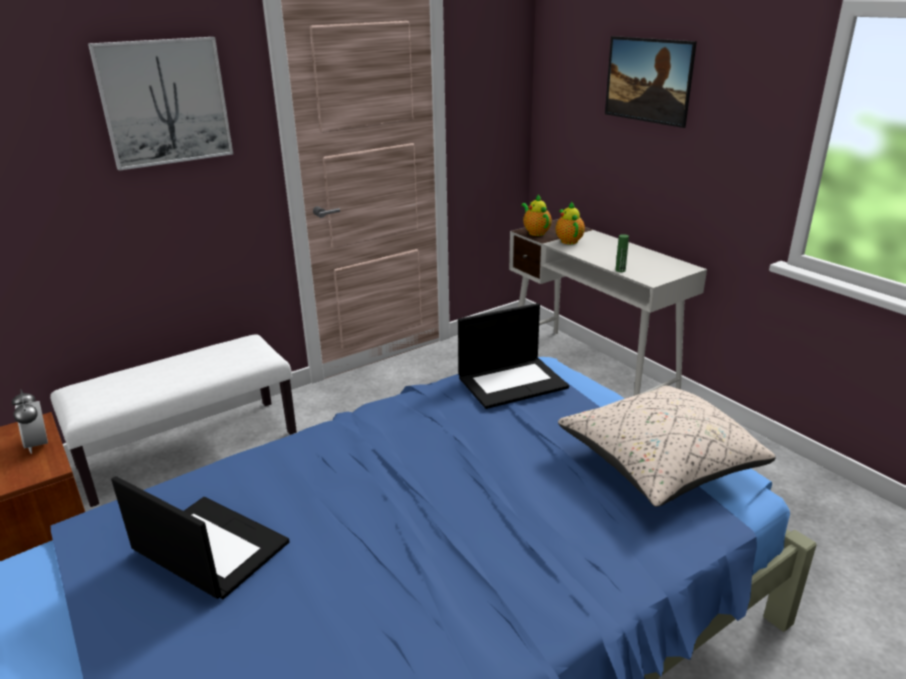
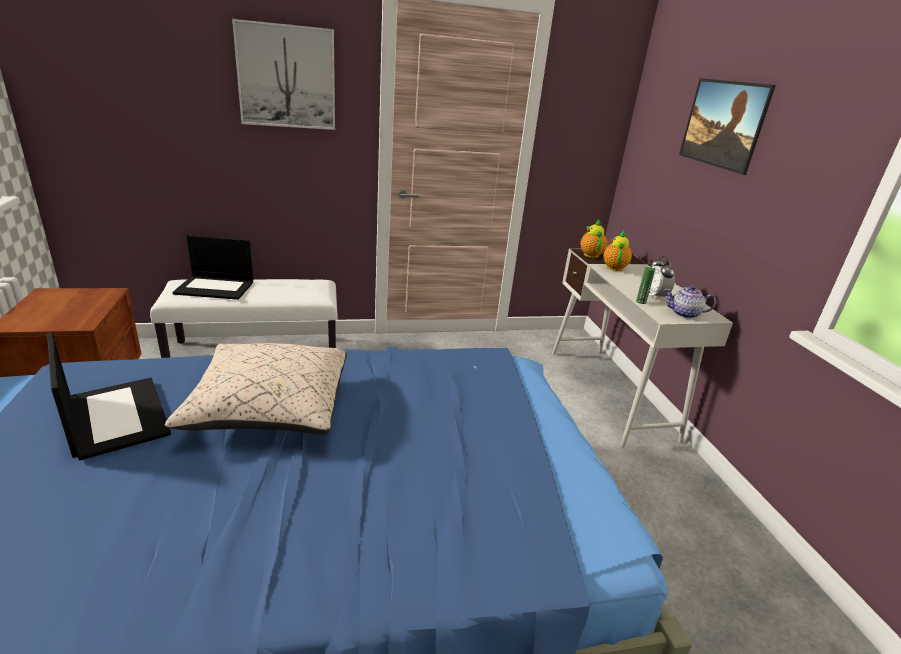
camera: 20 degrees right, 0 degrees up
alarm clock [12,389,48,454] -> alarm clock moved to [649,256,675,300]
laptop [458,303,569,409] -> laptop moved to [172,235,253,300]
beige pillow [558,385,776,507] -> beige pillow moved to [165,343,347,435]
none -> teapot [664,286,716,319]

